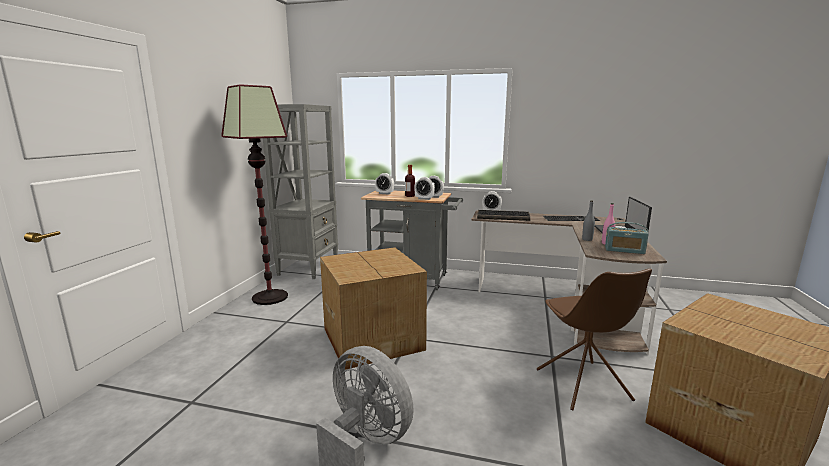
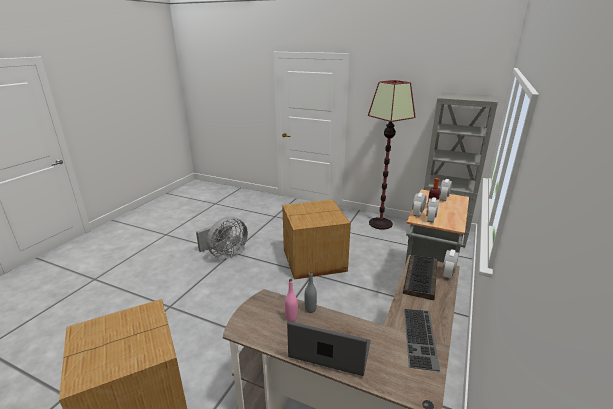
camera: 100 degrees right, 10 degrees up
brown chair [537,268,652,410] -> none
radio [605,222,649,254] -> none

